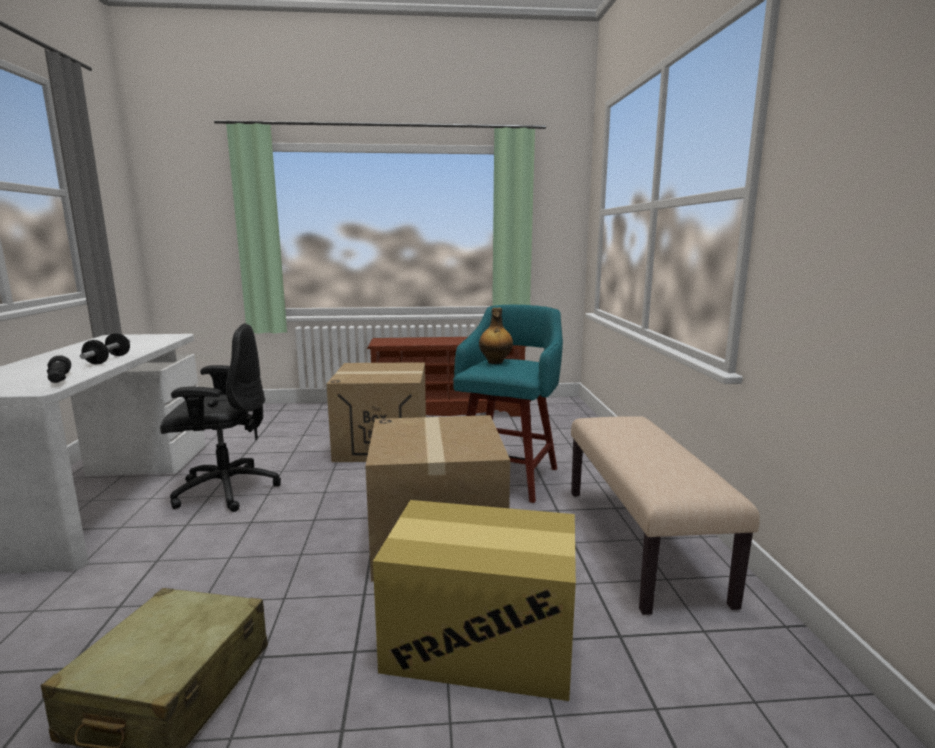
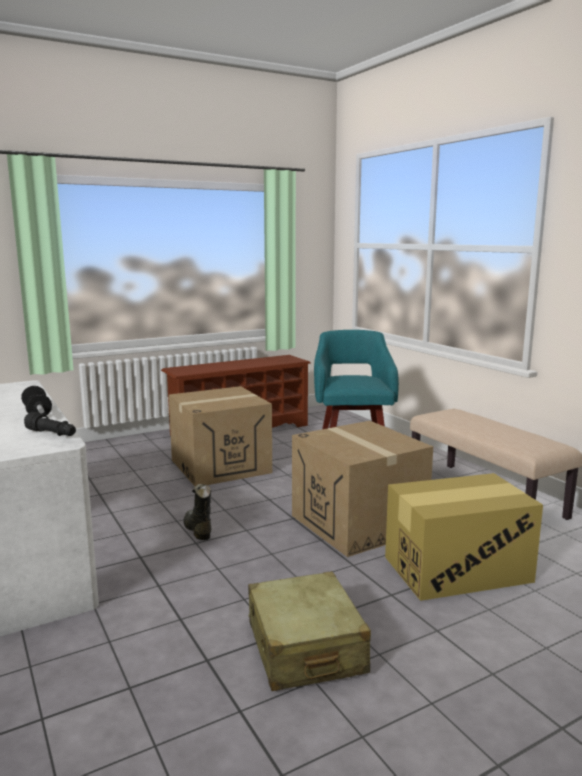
camera: 25 degrees left, 0 degrees up
black office chair [160,323,281,512] -> none
bottle [479,308,513,364] -> none
none -> black boot [184,484,211,540]

